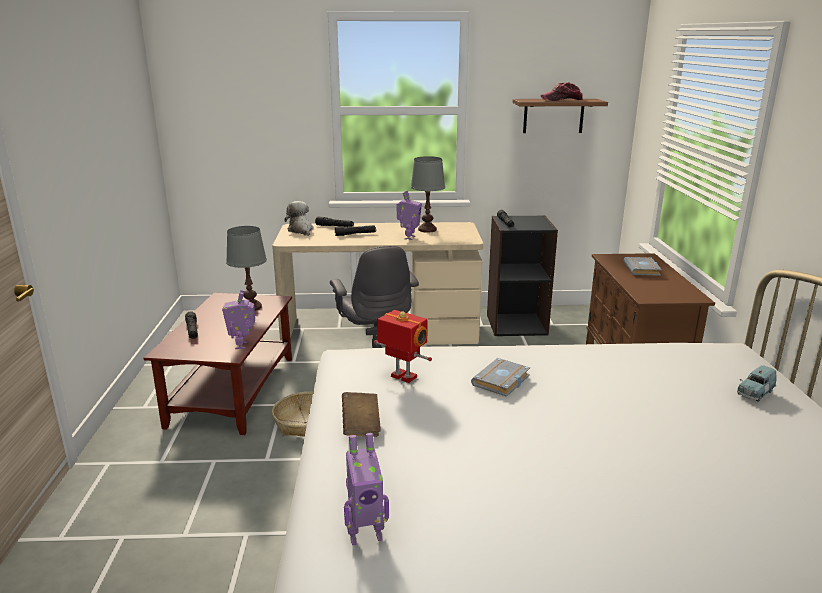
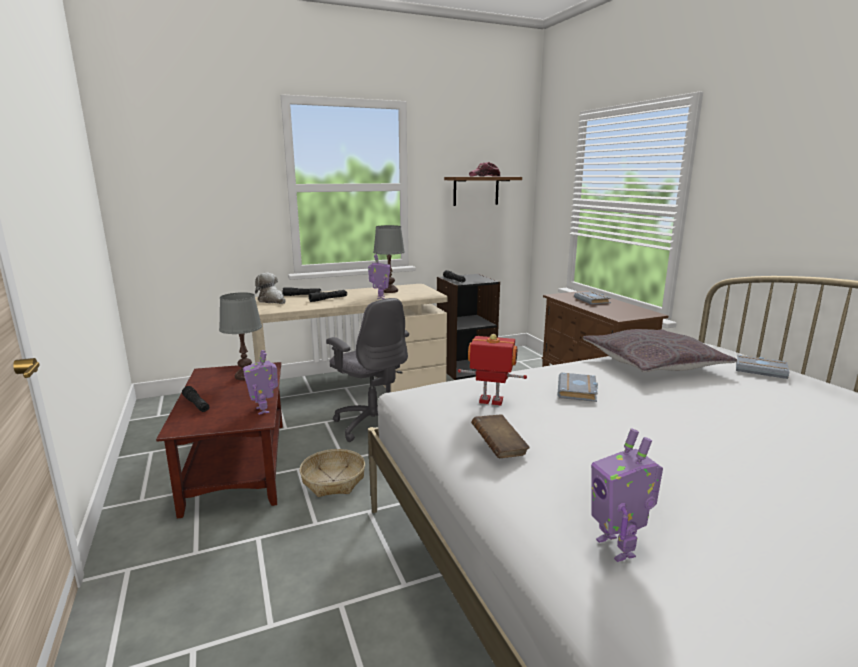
camera: 20 degrees left, 5 degrees down
toy robot [344,433,389,545] -> toy robot turned 105 degrees clockwise [591,429,663,562]
blue toy car [737,365,777,402] -> grey book [736,355,789,379]
none -> grey pillow [583,329,737,372]

